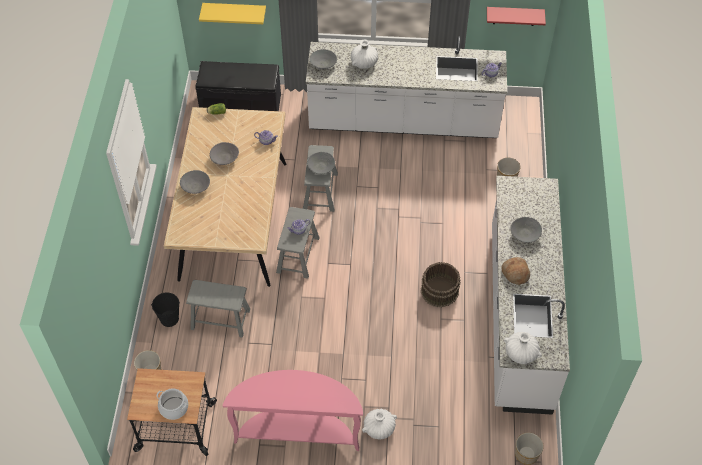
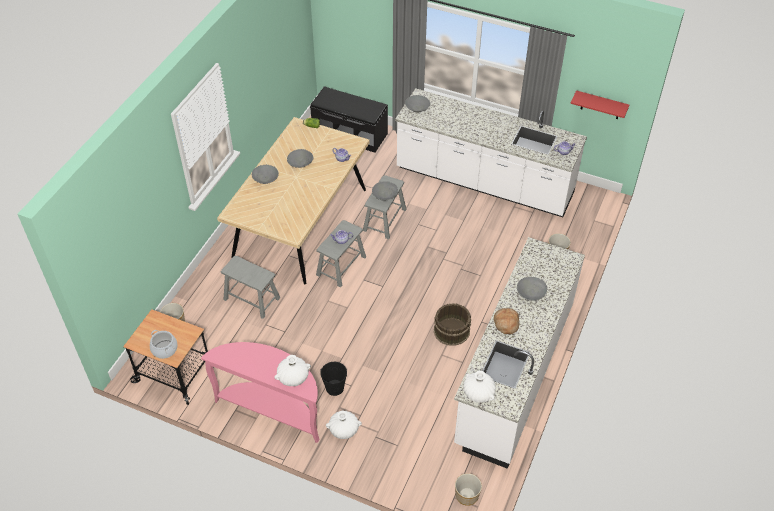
camera: 20 degrees right, 5 degrees down
black bucket [151,292,180,327] -> black bucket moved to [320,362,347,396]
yellow shelf [199,3,266,24] -> none
white vase [351,40,378,69] -> white vase moved to [275,355,311,386]

